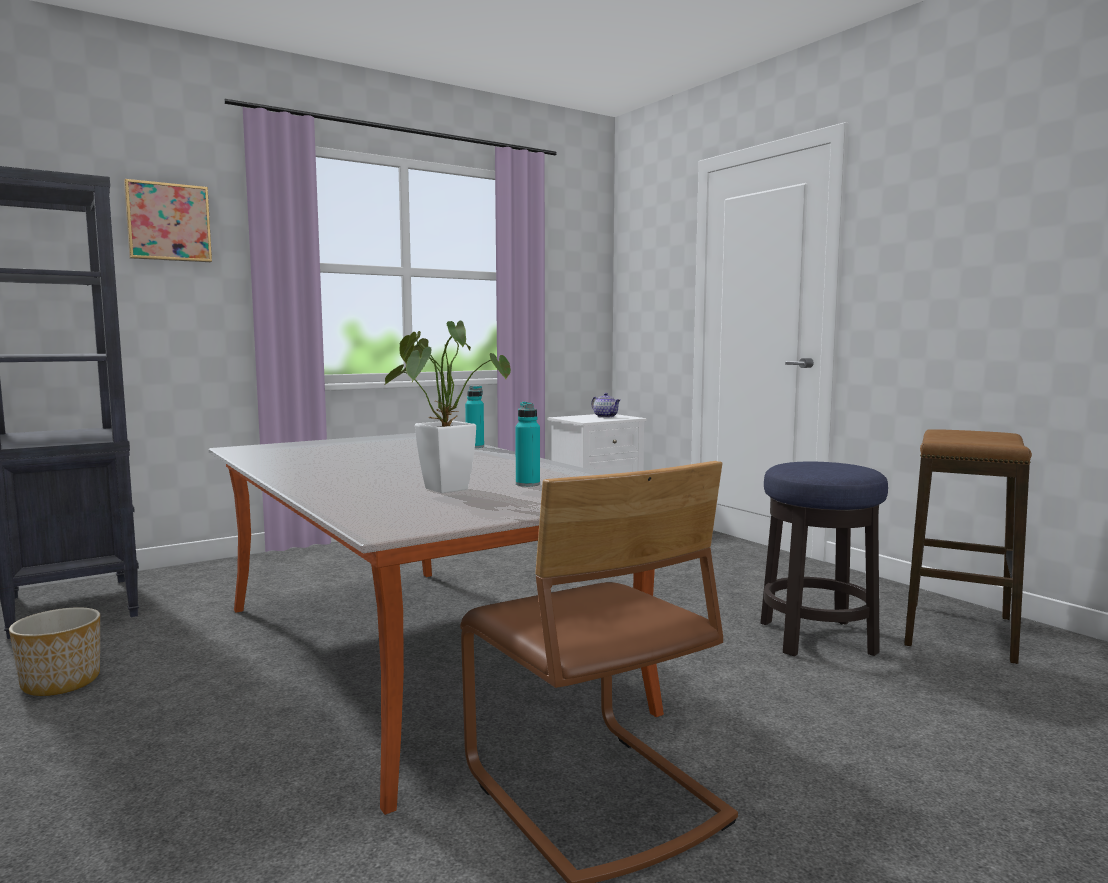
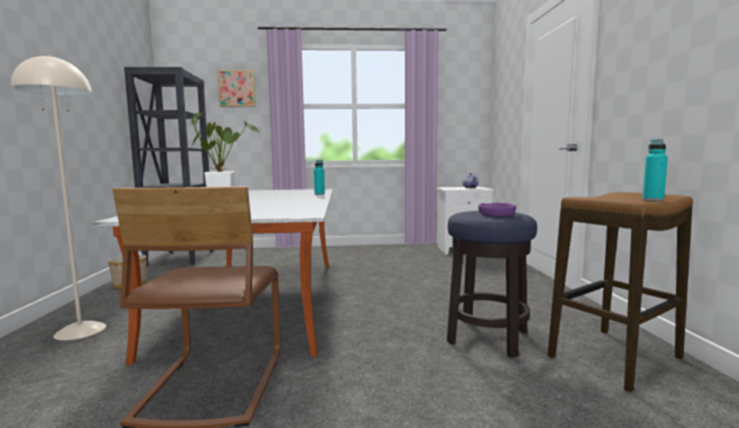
camera: 30 degrees right, 0 degrees up
turquoise bottle [515,402,540,487] -> turquoise bottle moved to [642,139,668,201]
none -> beige floor lamp [11,55,106,340]
none -> purple bowl [478,203,516,216]

